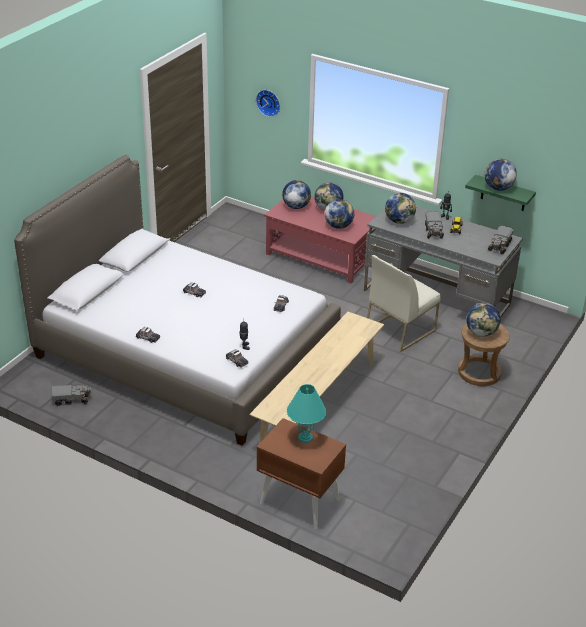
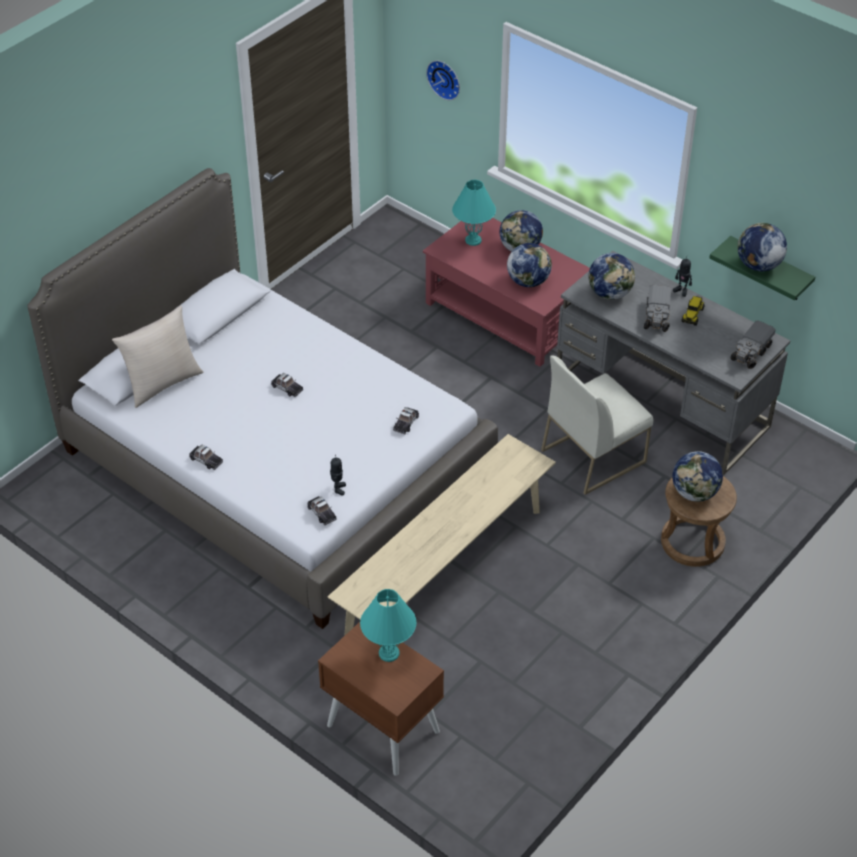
camera: 10 degrees right, 10 degrees up
toy truck [51,385,92,406] -> none
globe [282,180,311,209] -> turquoise table lamp [452,180,496,246]
none -> beige pillow [112,305,204,408]

